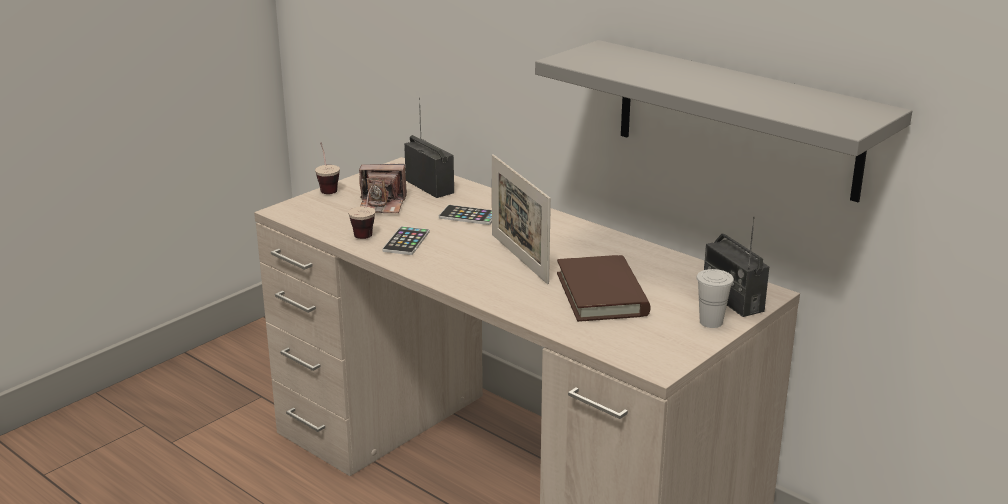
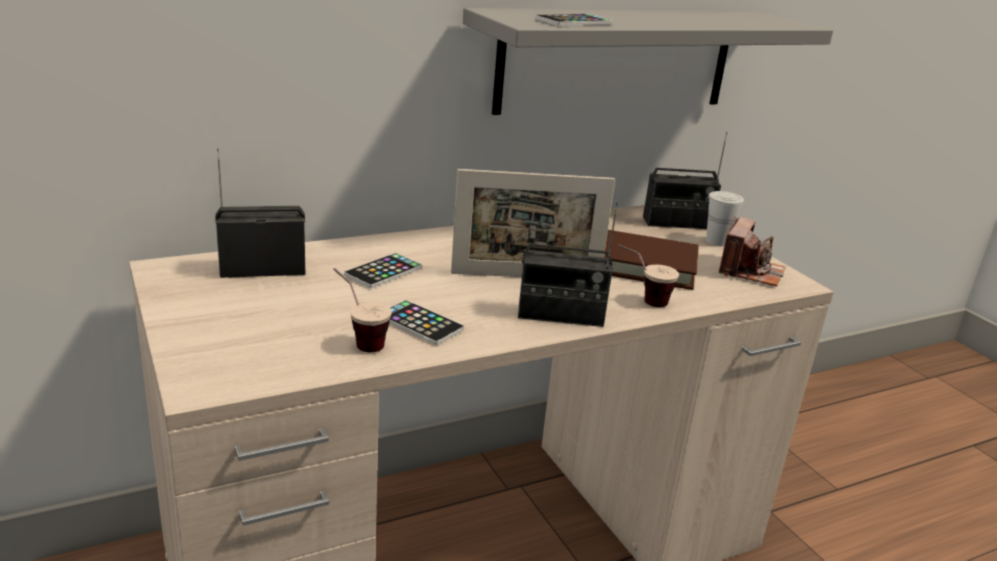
camera: 70 degrees left, 0 degrees up
cup [315,142,340,194] -> cup moved to [618,245,679,307]
camera [359,164,407,213] -> camera moved to [719,216,785,286]
none -> radio [518,202,618,327]
none -> phone [535,14,613,26]

